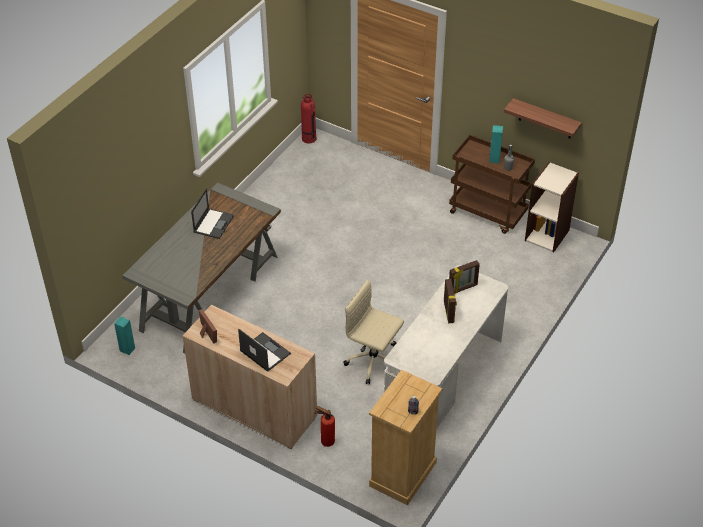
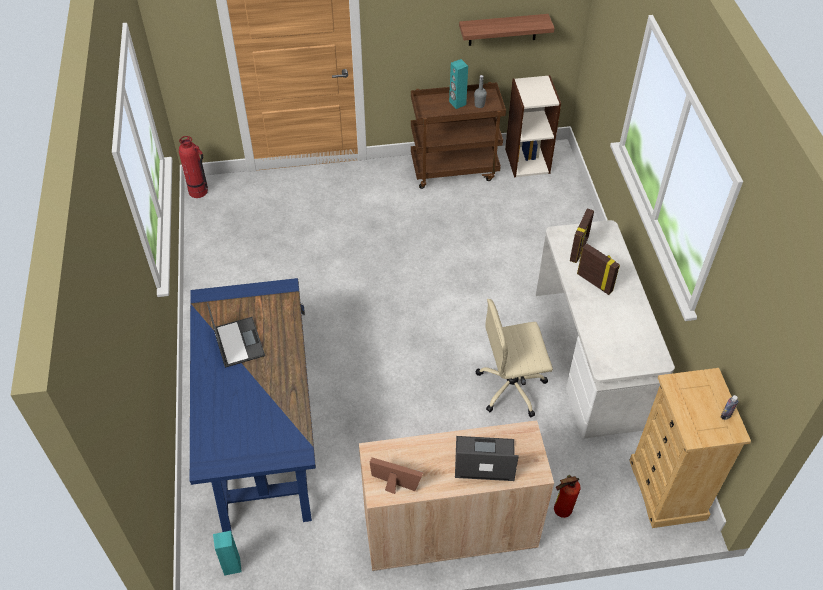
camera: 40 degrees left, 5 degrees up
grey desk [122,182,281,354] -> blue desk [190,278,316,532]

